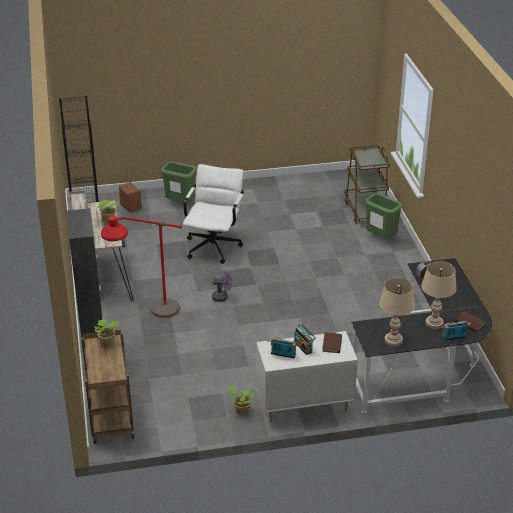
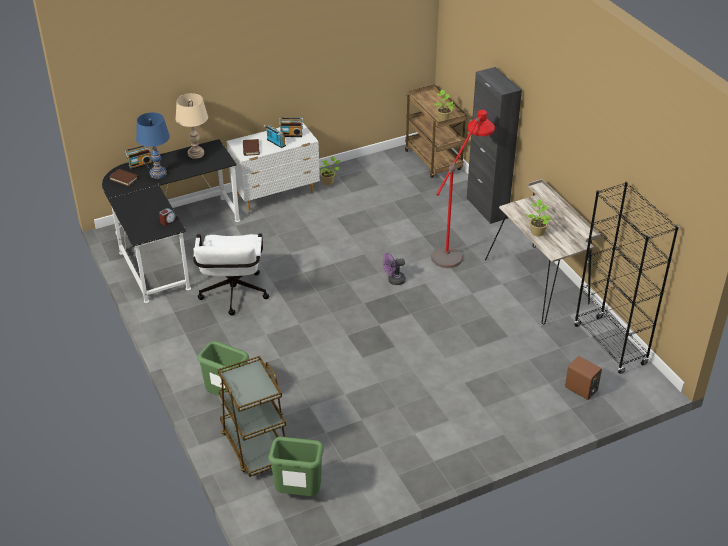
camera: 165 degrees right, 5 degrees up
green trash can [161,161,197,203] -> green trash can moved to [269,437,324,496]
white office chair [183,164,244,264] -> white office chair moved to [193,234,269,315]
beige table lamp [421,261,457,329] -> blue table lamp [136,112,170,179]

